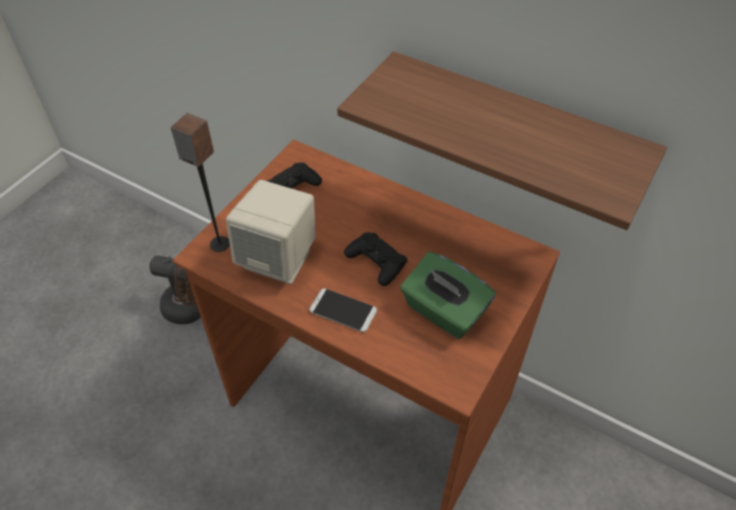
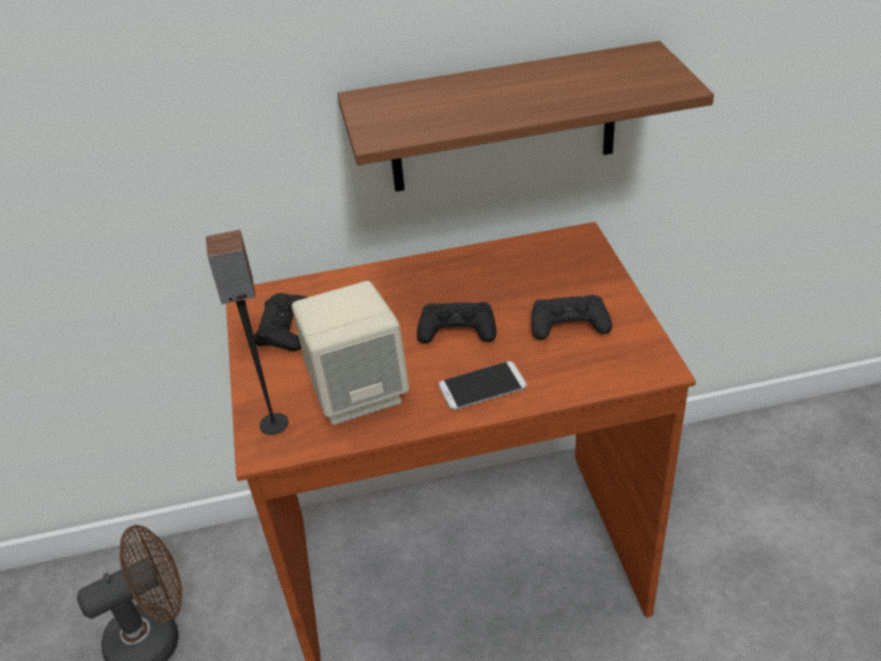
camera: 40 degrees left, 10 degrees down
green tissue box [400,252,496,339] -> black game controller [531,295,612,340]

